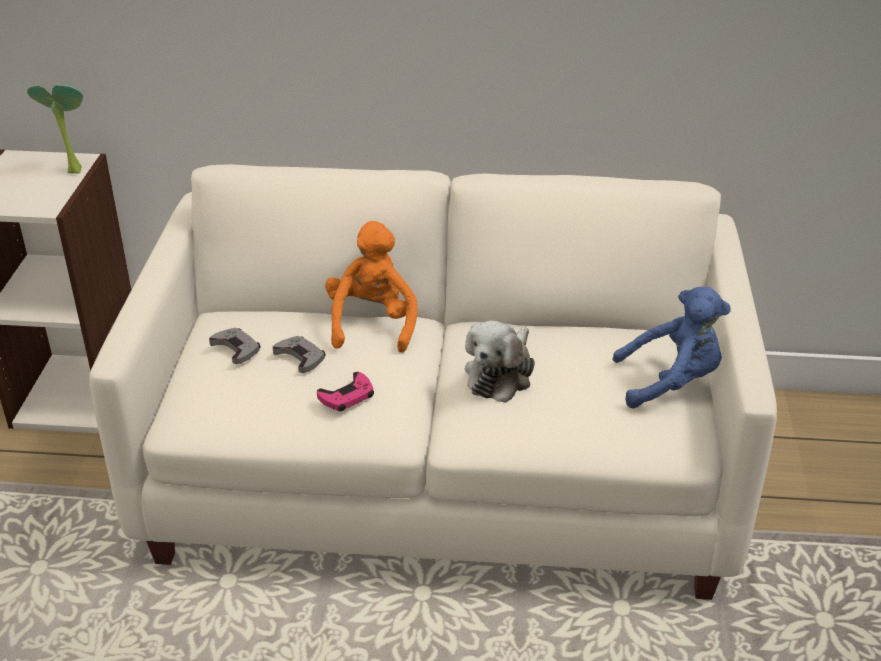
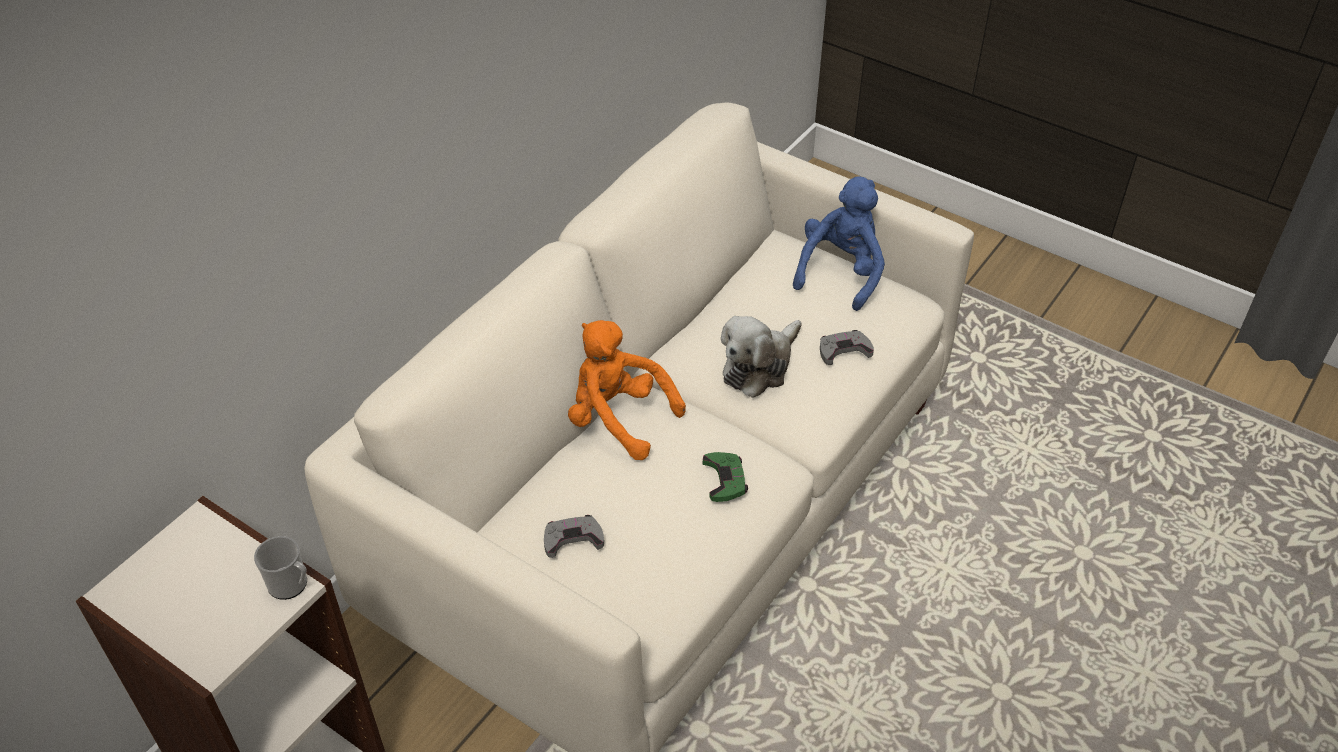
camera: 60 degrees left, 10 degrees up
potted plant [27,85,83,174] -> none
grey game controller [273,336,325,373] -> grey game controller moved to [820,330,874,365]
pink game controller [317,372,374,411] -> green game controller [703,452,748,502]
plush toy [465,321,535,403] -> plush toy turned 75 degrees clockwise [721,316,802,398]
none -> mug [254,536,307,600]

